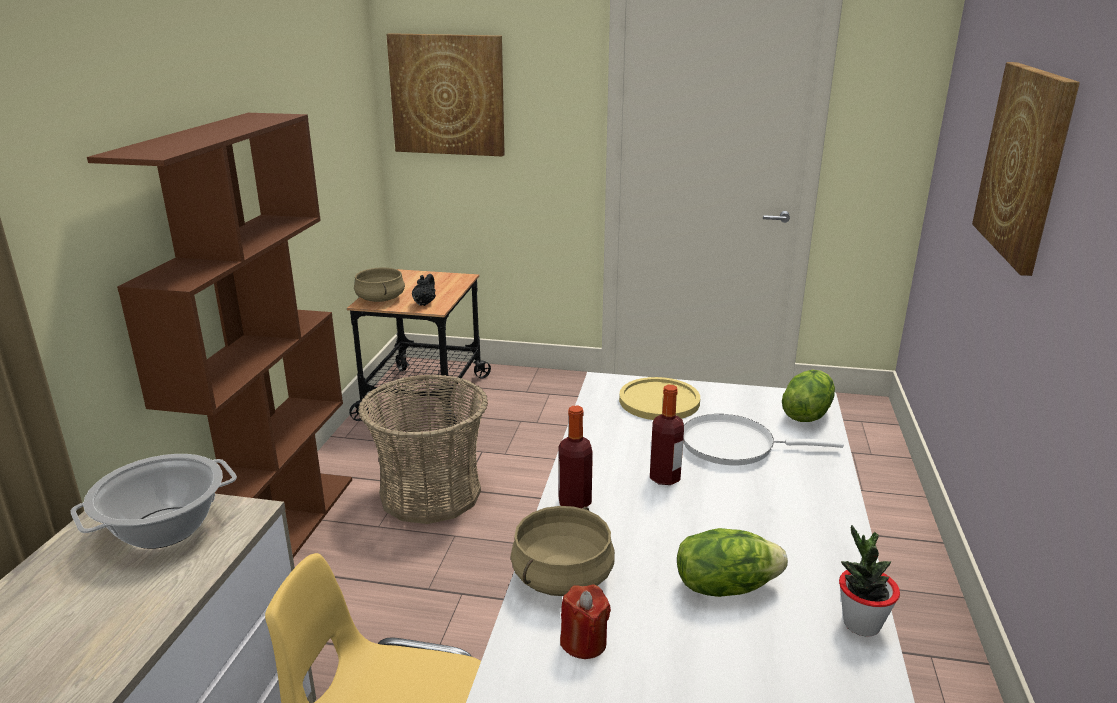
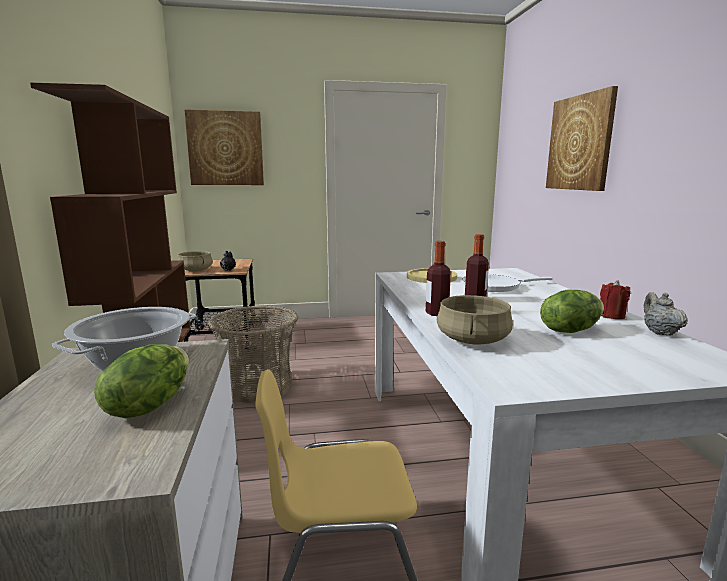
camera: 20 degrees left, 10 degrees down
red candle [560,584,611,659] -> red candle moved to [600,280,631,319]
lettuce [782,370,835,422] -> lettuce moved to [94,344,189,418]
potted plant [839,525,900,637] -> beige teapot [644,292,688,336]

